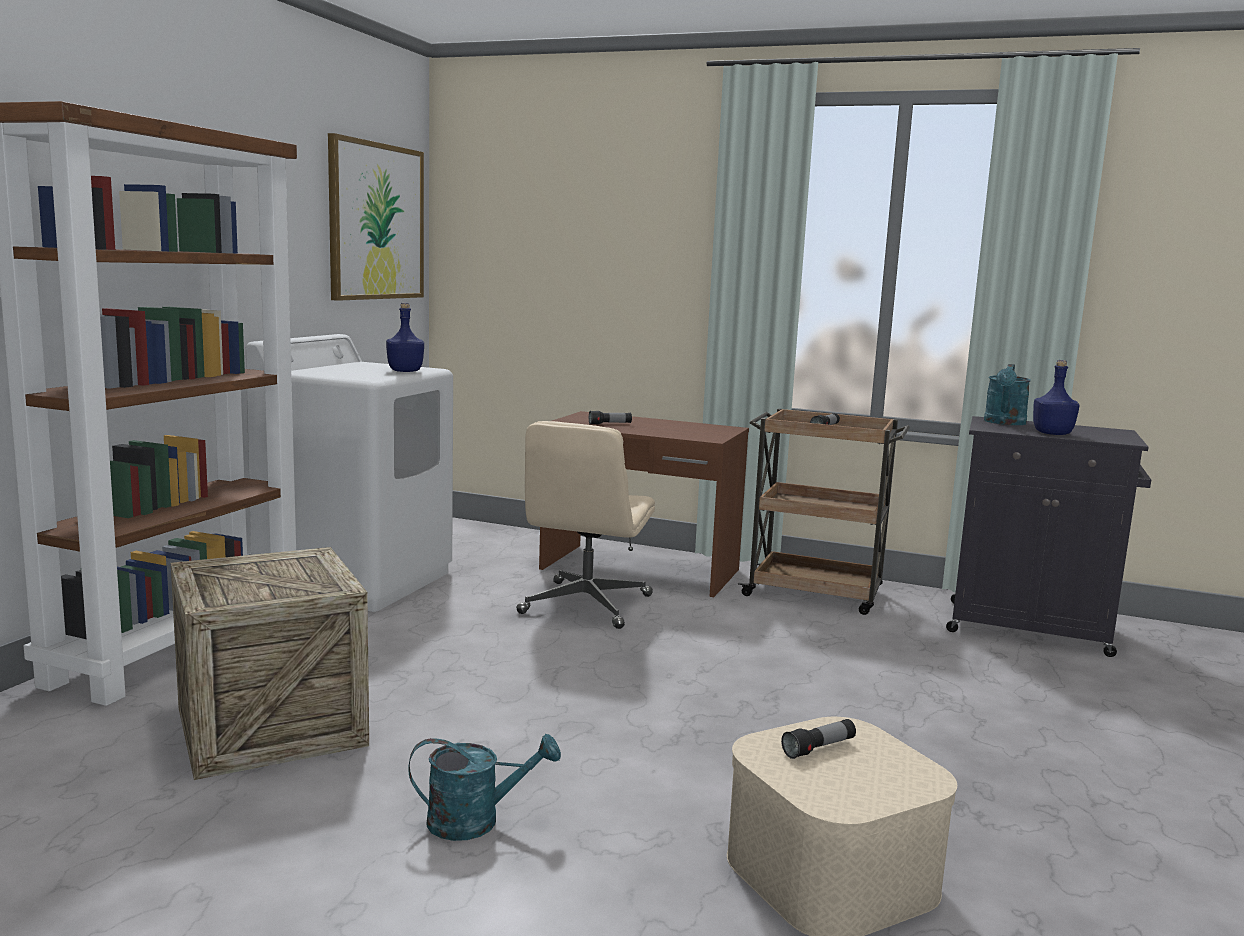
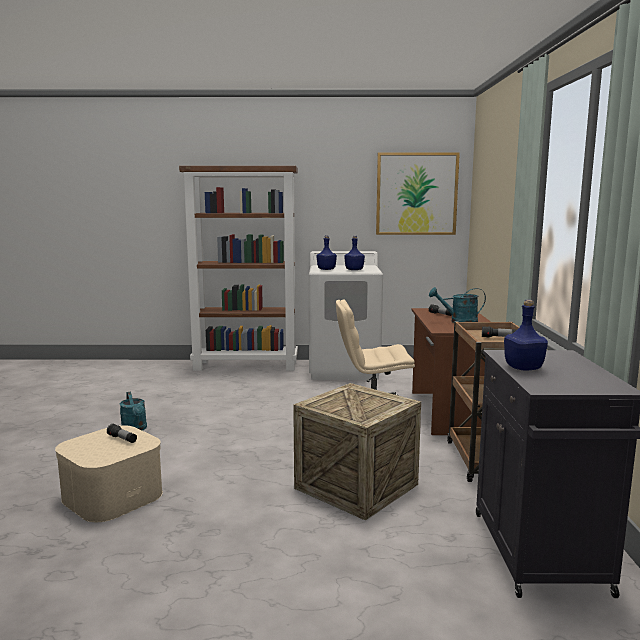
camera: 70 degrees right, 0 degrees up
crate [171,547,369,780] -> crate moved to [293,383,421,521]
turquoise watering can [984,364,1031,425] -> turquoise watering can moved to [429,287,486,323]
none -> blue bottle [317,235,337,270]

